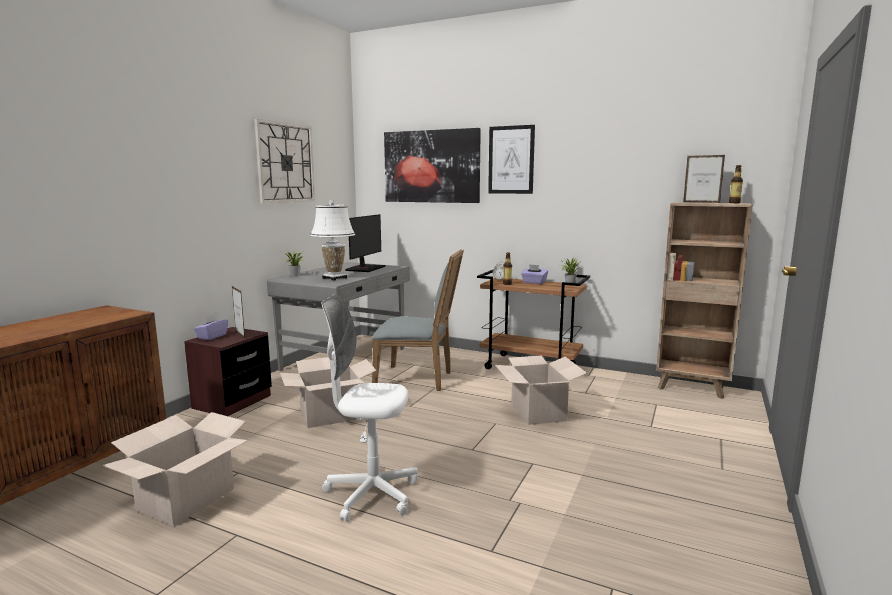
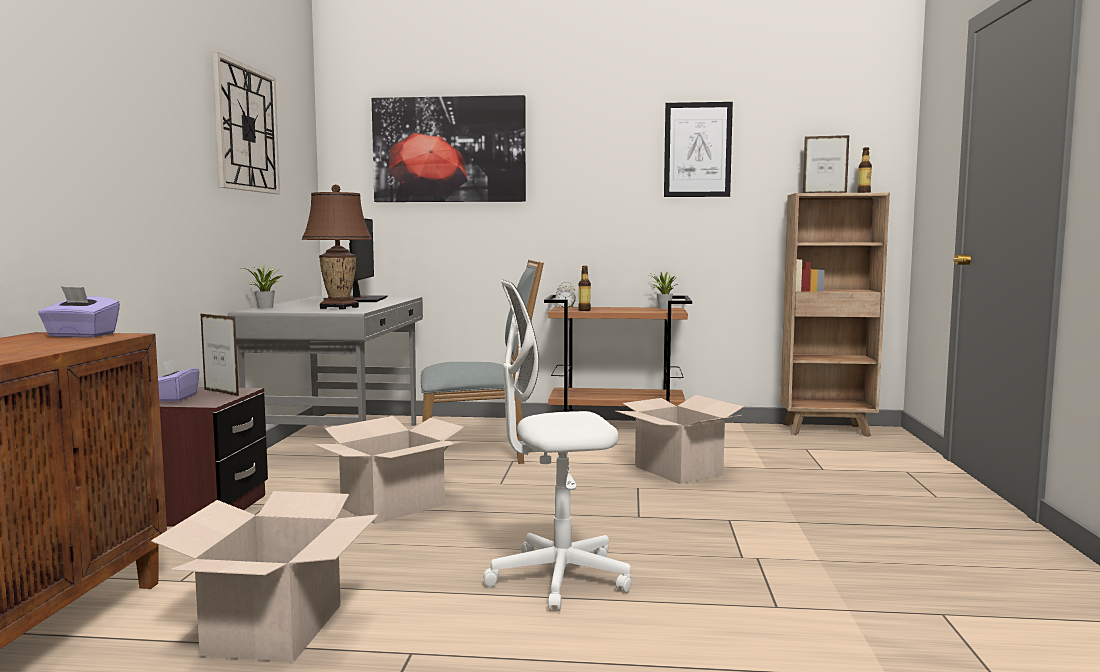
camera: 20 degrees left, 5 degrees down
white table lamp [310,200,355,281] -> brown table lamp [301,185,372,310]
picture [488,125,535,194] -> picture moved to [664,102,733,197]
purple tissue box [521,264,548,284] -> purple tissue box moved to [38,286,120,338]

